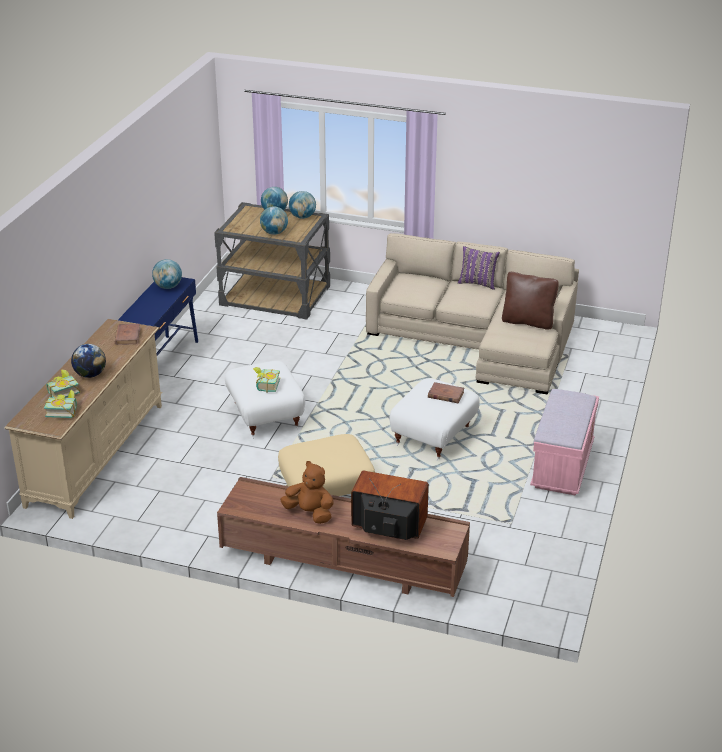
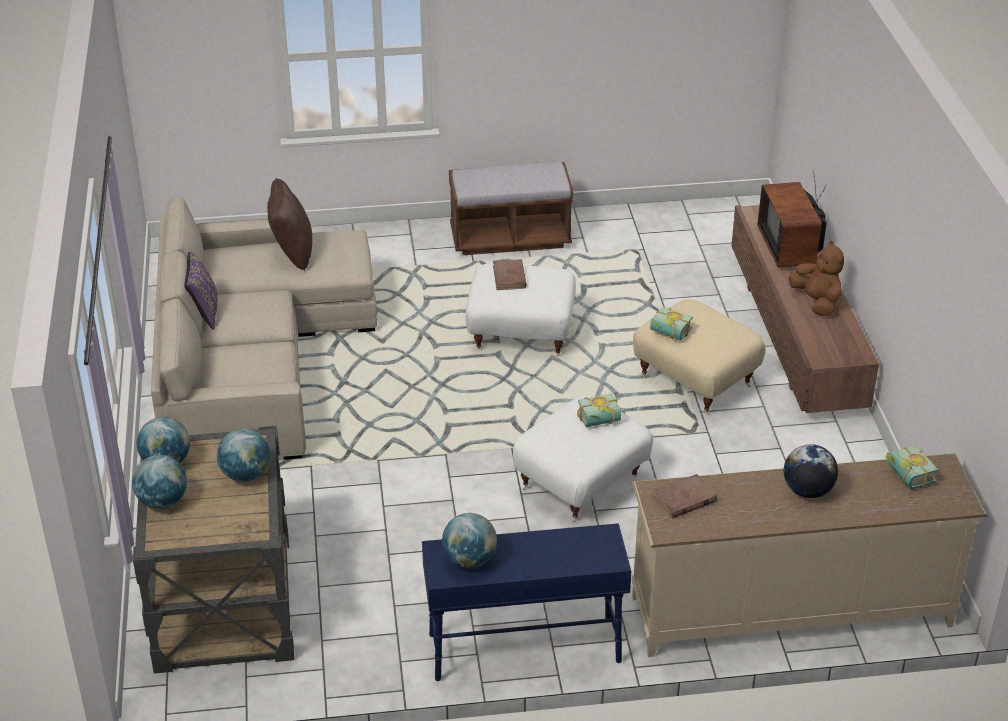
camera: 115 degrees left, 5 degrees up
book [47,370,80,398] -> book moved to [650,307,693,340]
brown plush toy [280,461,334,524] -> brown plush toy turned 150 degrees clockwise [789,241,844,316]
pink bench [530,389,599,496] -> brown bench [449,162,574,255]

